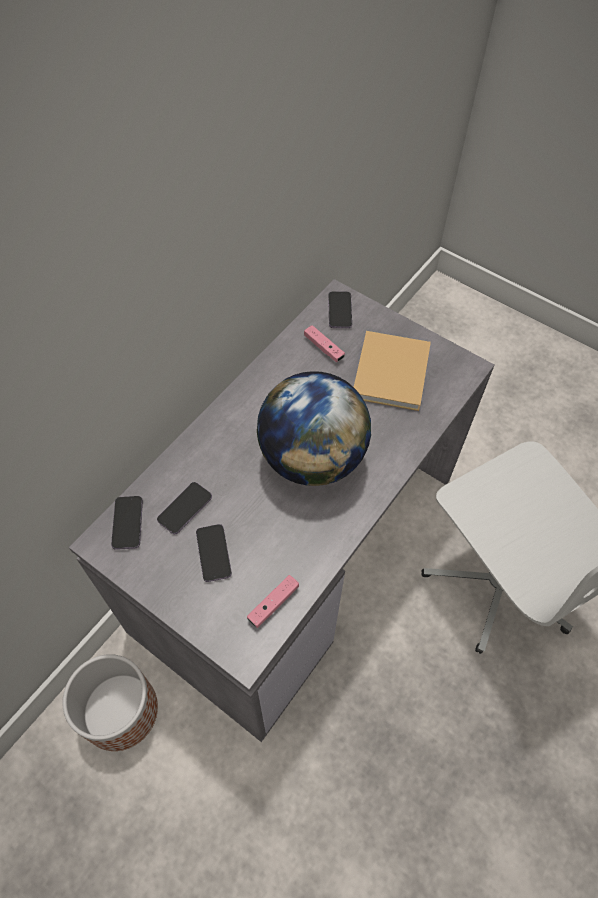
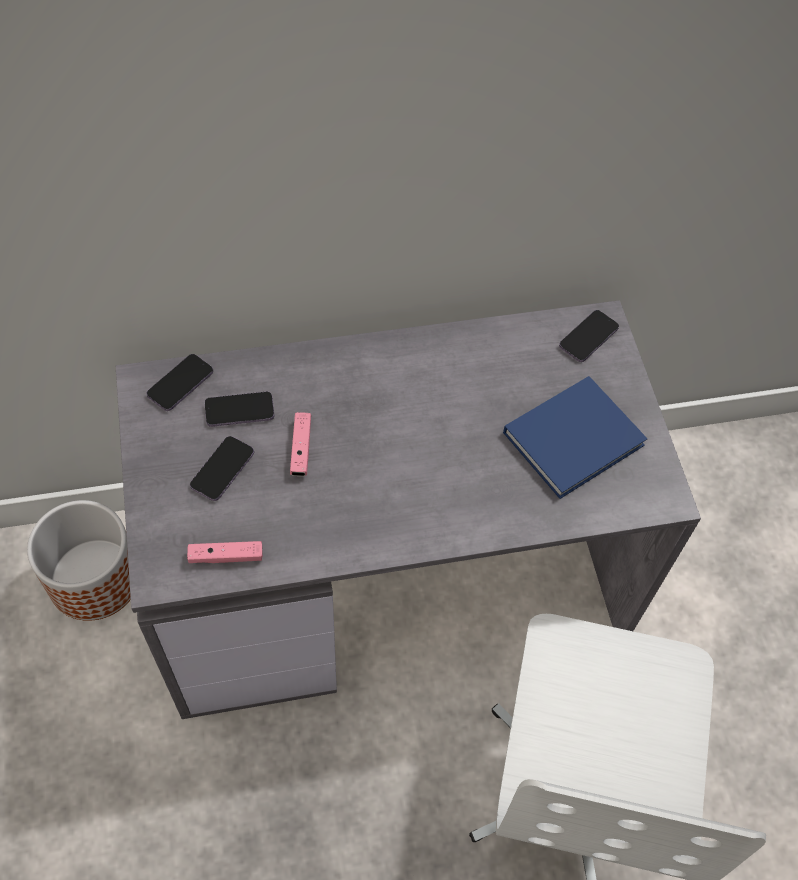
camera: 40 degrees right, 0 degrees up
globe [257,371,371,486] -> none
pink game controller [304,325,345,362] -> pink game controller moved to [290,412,311,476]
beige book [354,331,431,411] -> blue book [503,376,647,499]

